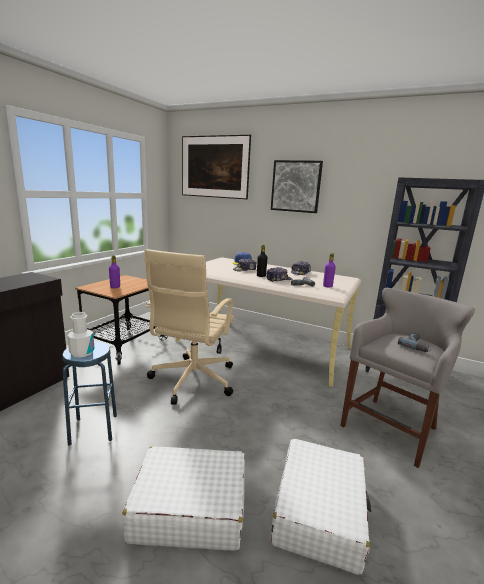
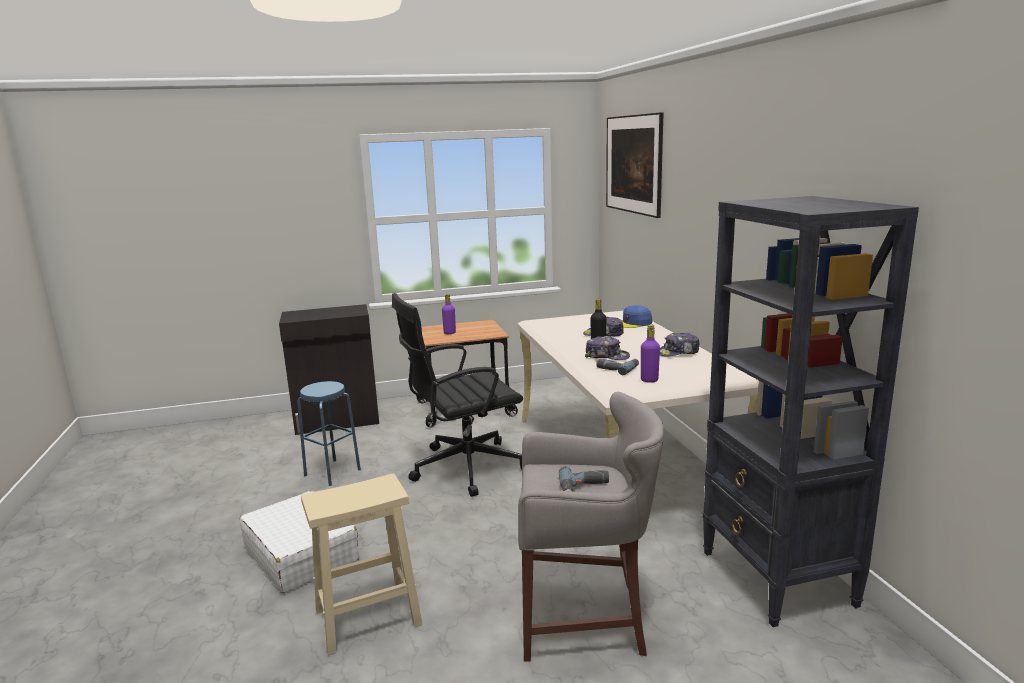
camera: 50 degrees right, 0 degrees up
white bottle [67,312,95,358] -> none
beige office chair [144,249,234,405] -> black office chair [392,293,523,497]
picture [271,160,323,213] -> none
white suitcase [271,438,371,575] -> beige stool [301,474,423,655]

